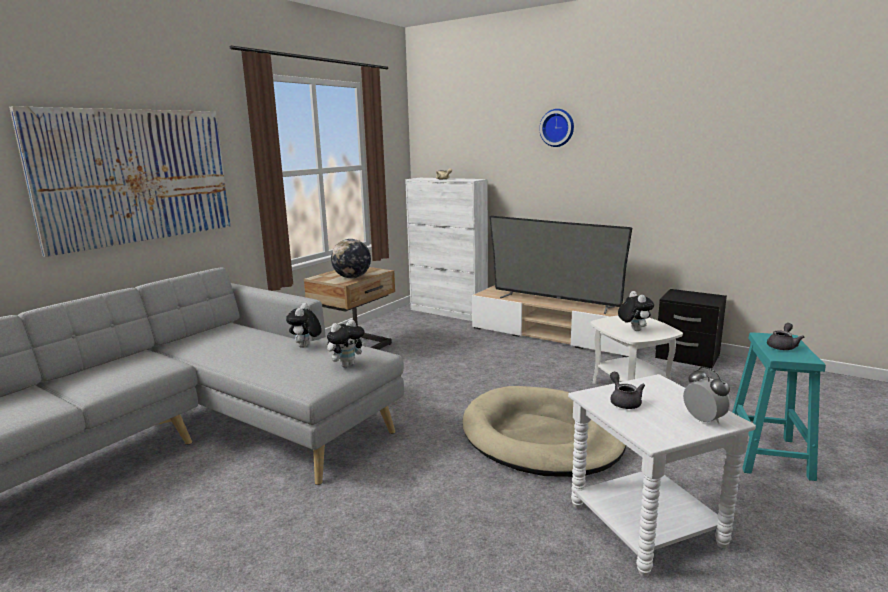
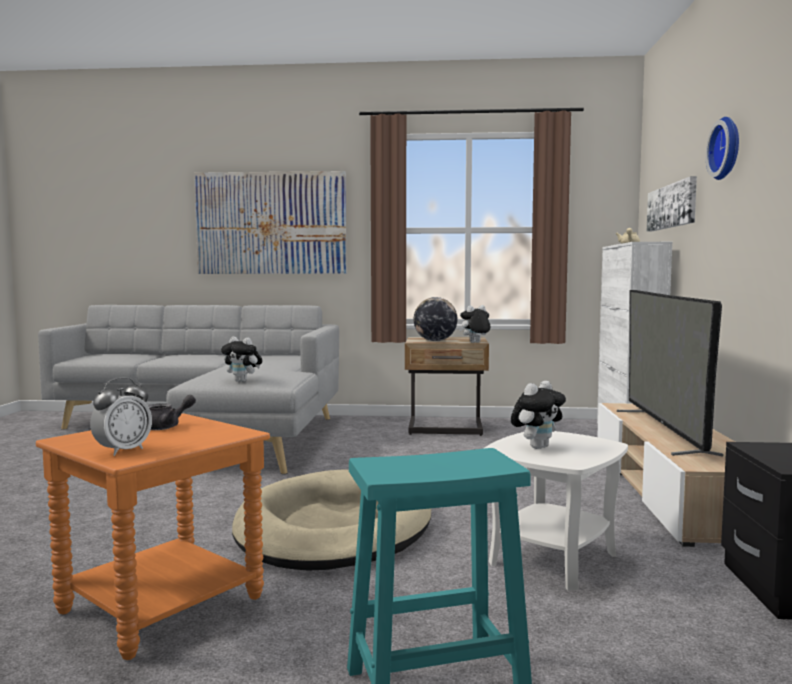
camera: 60 degrees right, 10 degrees down
plush toy [286,303,322,348] -> plush toy moved to [459,305,490,343]
white side table [568,374,756,576] -> orange side table [36,414,270,660]
grey teapot [767,323,804,350] -> none
none -> picture [647,176,697,232]

